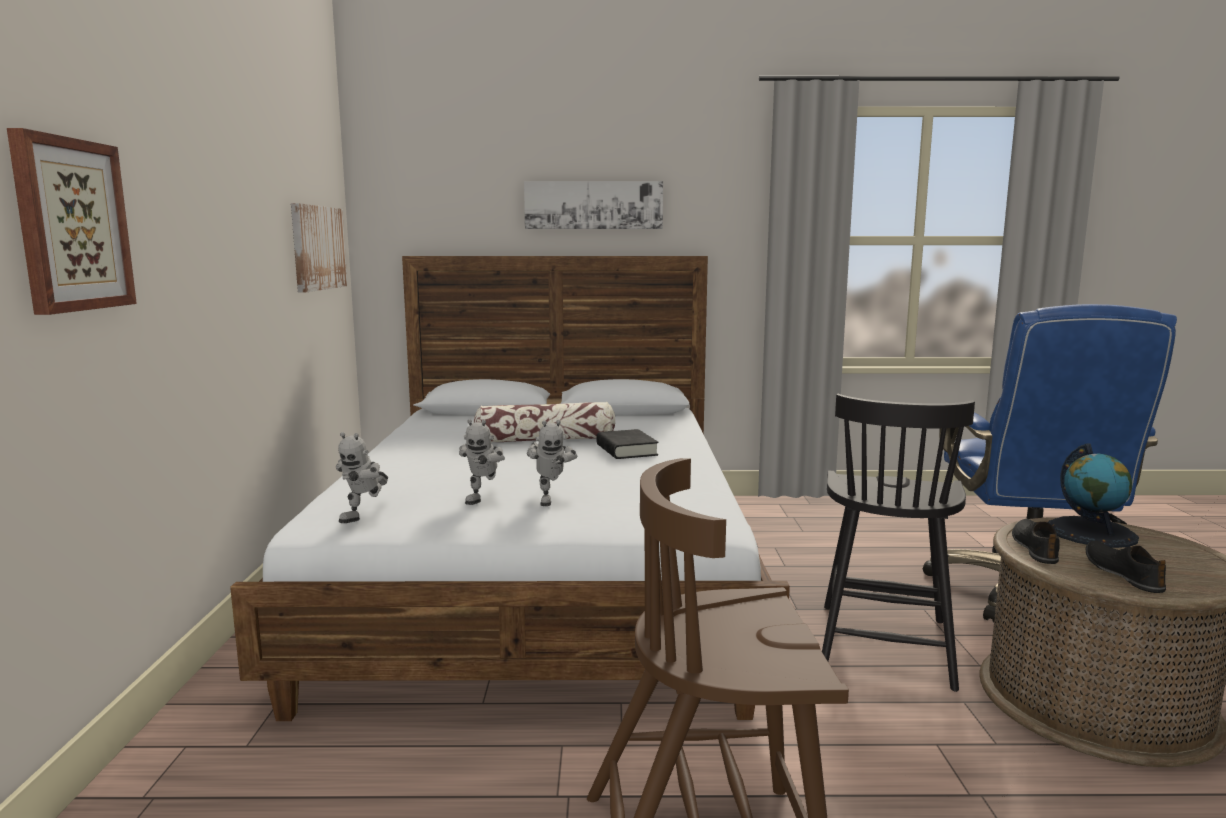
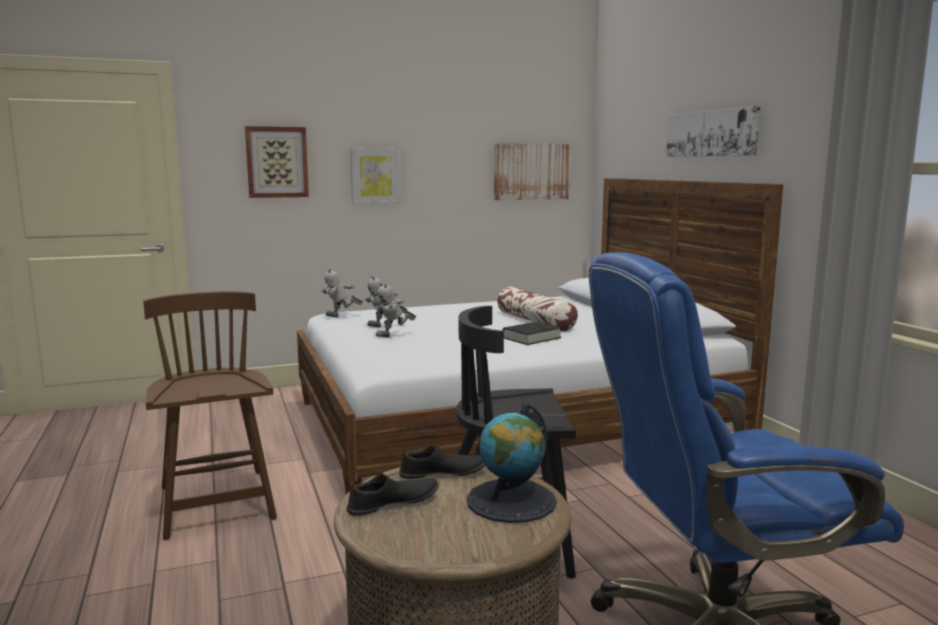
camera: 70 degrees right, 0 degrees up
none -> picture [350,148,400,205]

